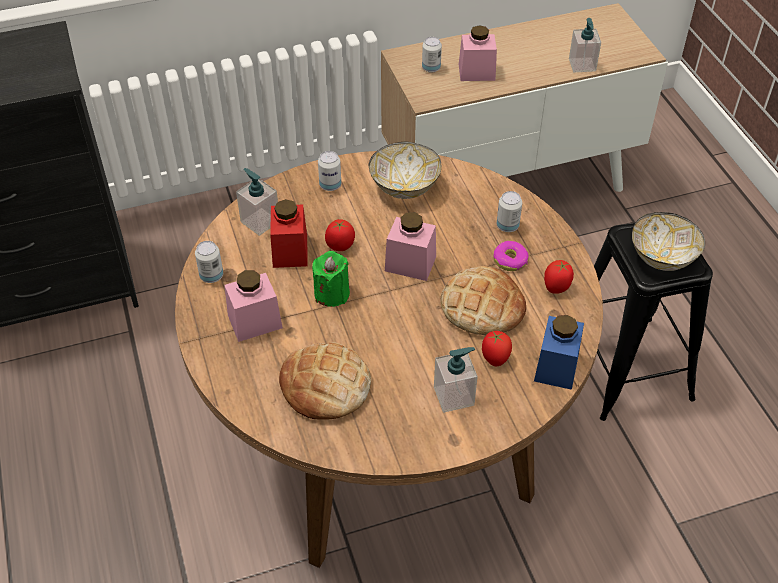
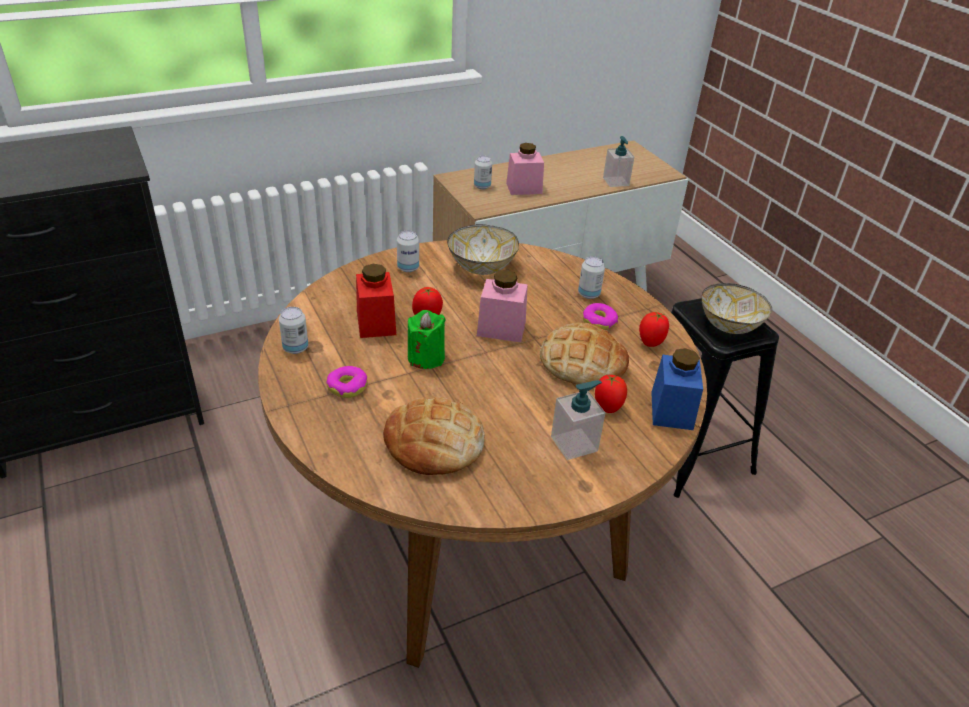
camera: 10 degrees left, 10 degrees down
pink jar [224,270,283,342] -> donut [326,366,367,398]
soap dispenser [236,168,278,236] -> none

